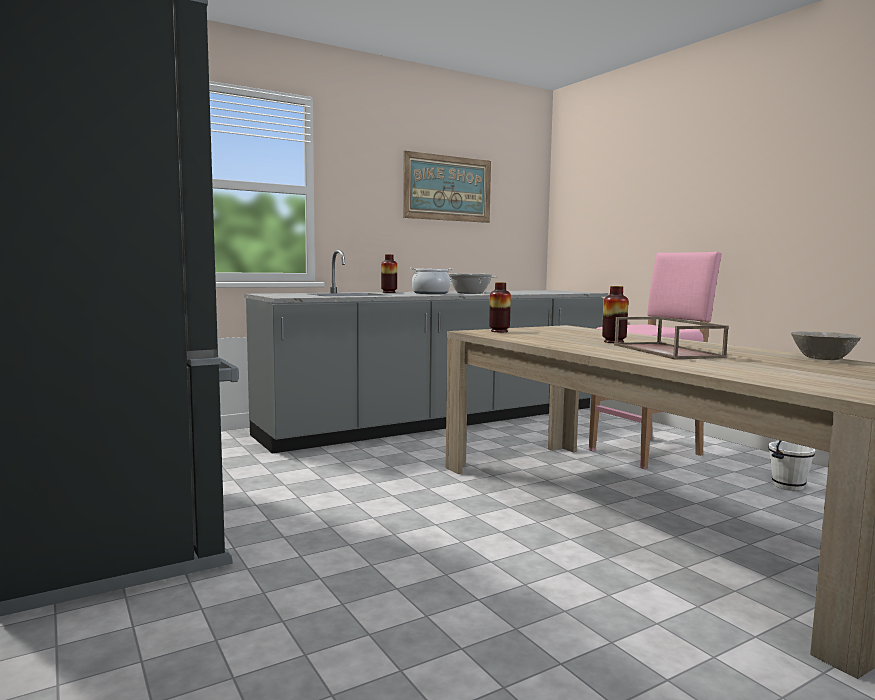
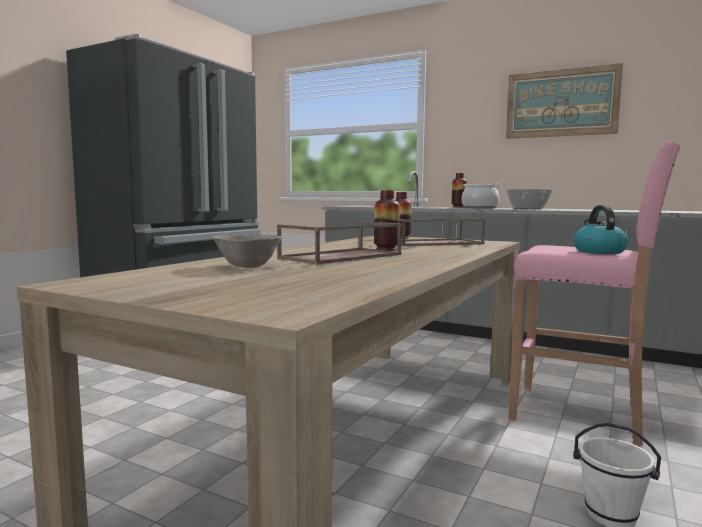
camera: 60 degrees right, 0 degrees up
grey bowl [791,331,861,360] -> grey bowl moved to [213,234,282,268]
none -> brown tray [400,217,486,246]
none -> kettle [574,205,628,254]

